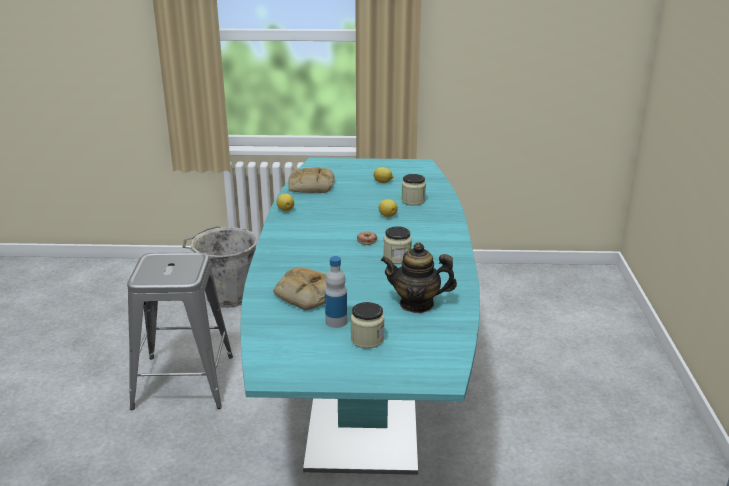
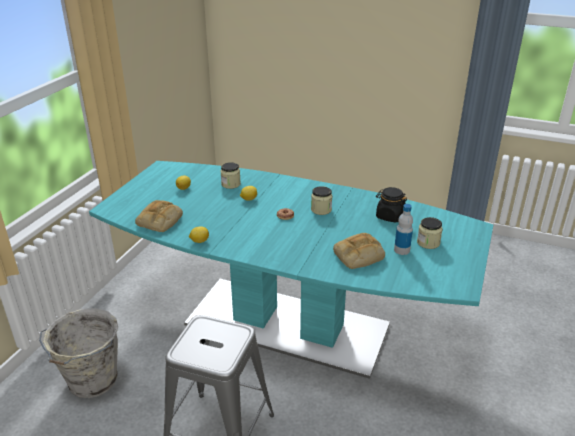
camera: 70 degrees left, 5 degrees up
teapot [381,242,457,313] -> black jar [376,187,407,222]

